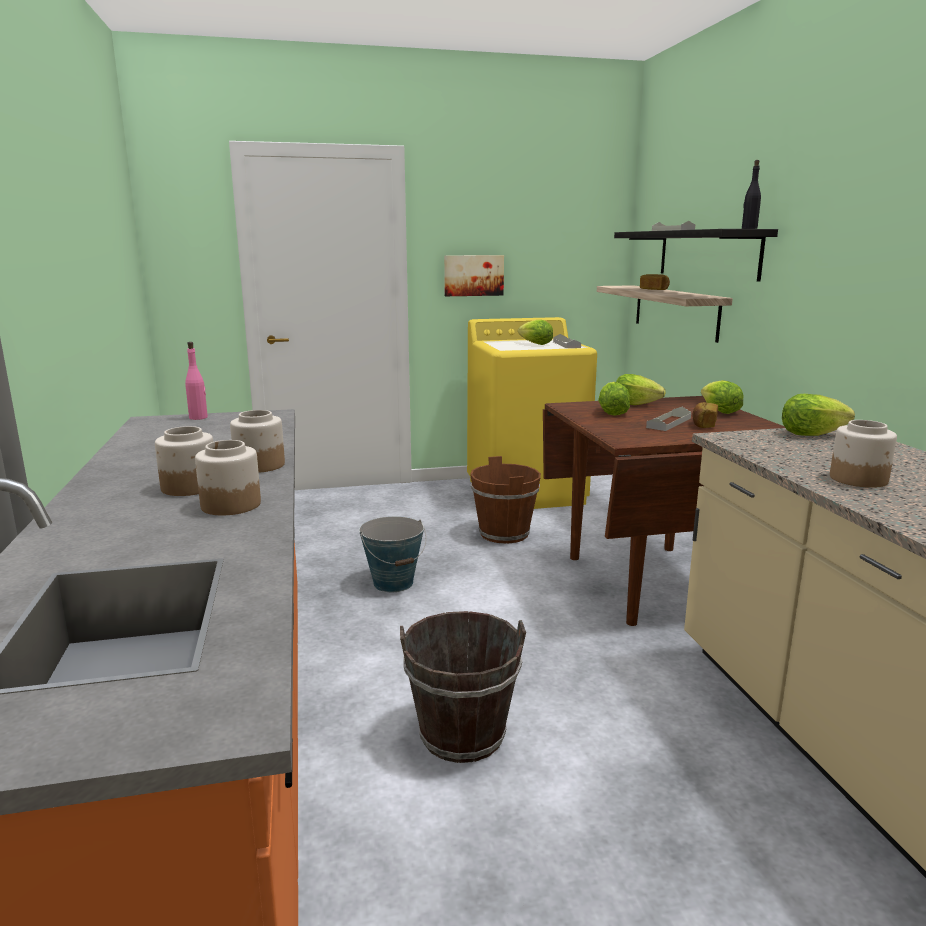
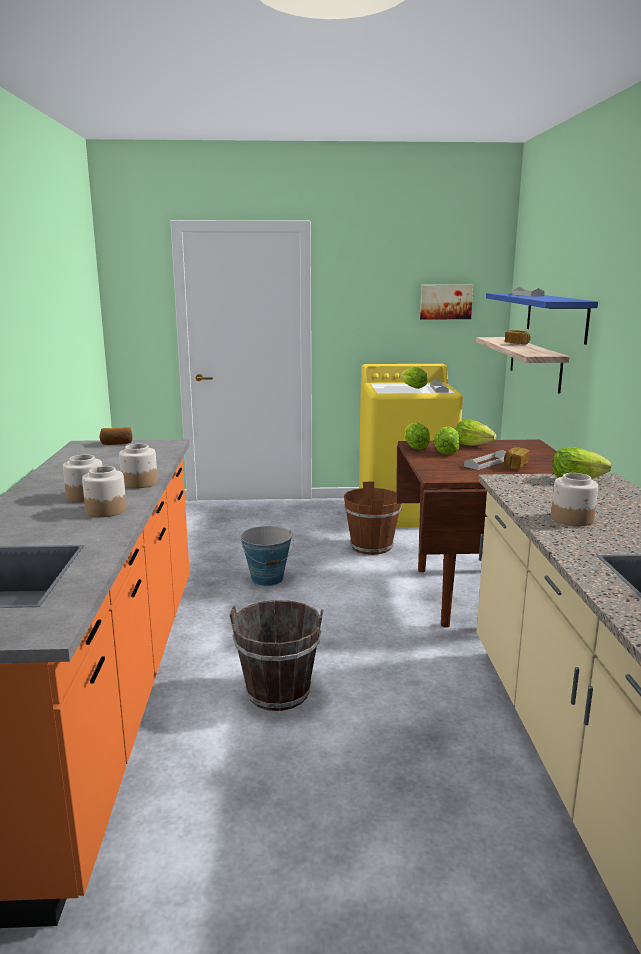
camera: 10 degrees right, 0 degrees up
pink bottle [185,342,208,420] -> bread [99,427,133,445]
picture [444,255,504,296] -> picture moved to [420,285,473,319]
black shelf [614,229,778,282] -> blue shelf [486,293,598,345]
lettuce [701,380,744,414] -> lettuce moved to [405,422,430,450]
black bottle [742,160,761,229] -> none

